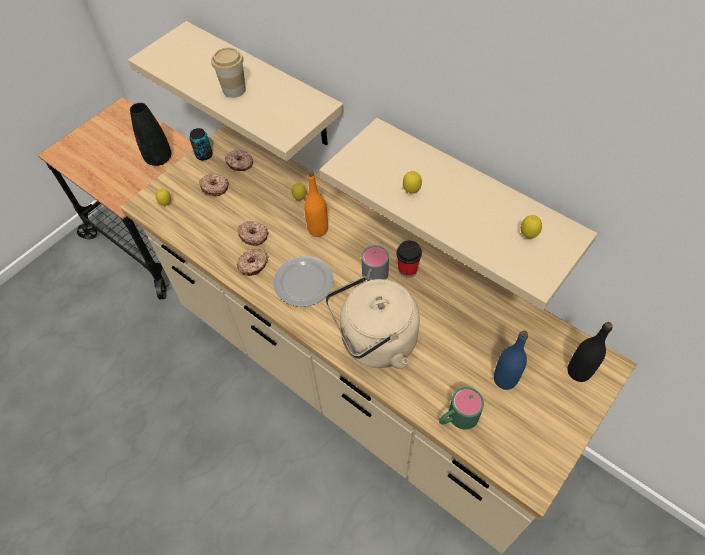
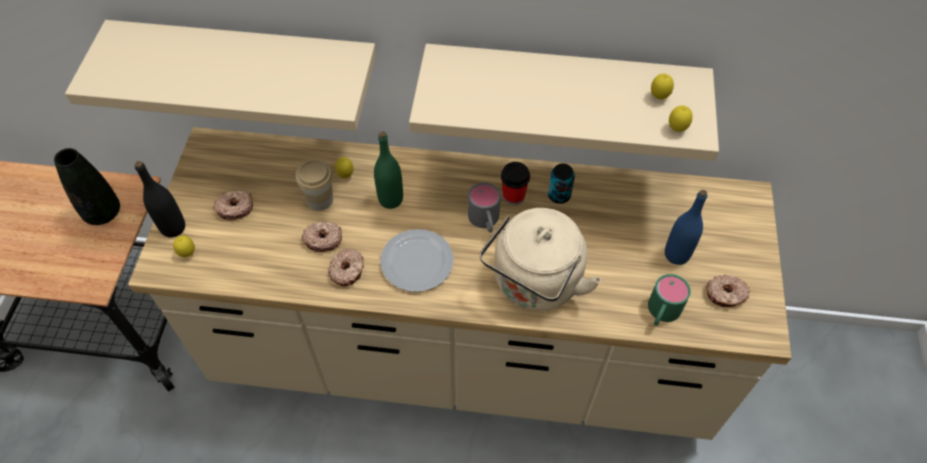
camera: 35 degrees left, 0 degrees up
can [189,128,213,161] -> can moved to [548,163,575,204]
cup [211,47,246,98] -> cup moved to [296,160,333,211]
donut [225,149,253,171] -> donut moved to [707,275,750,308]
orange bottle [304,171,328,237] -> green bottle [374,131,403,209]
lemon [403,171,422,193] -> lemon moved to [669,106,693,132]
black bottle [568,322,613,382] -> black bottle moved to [135,161,185,237]

